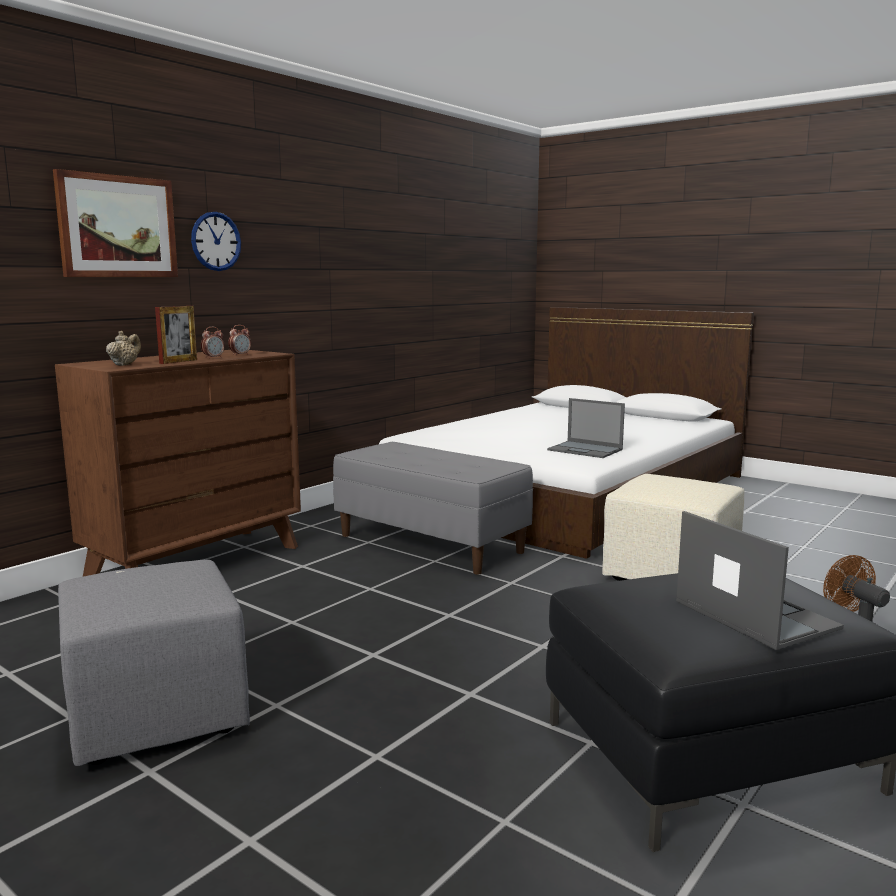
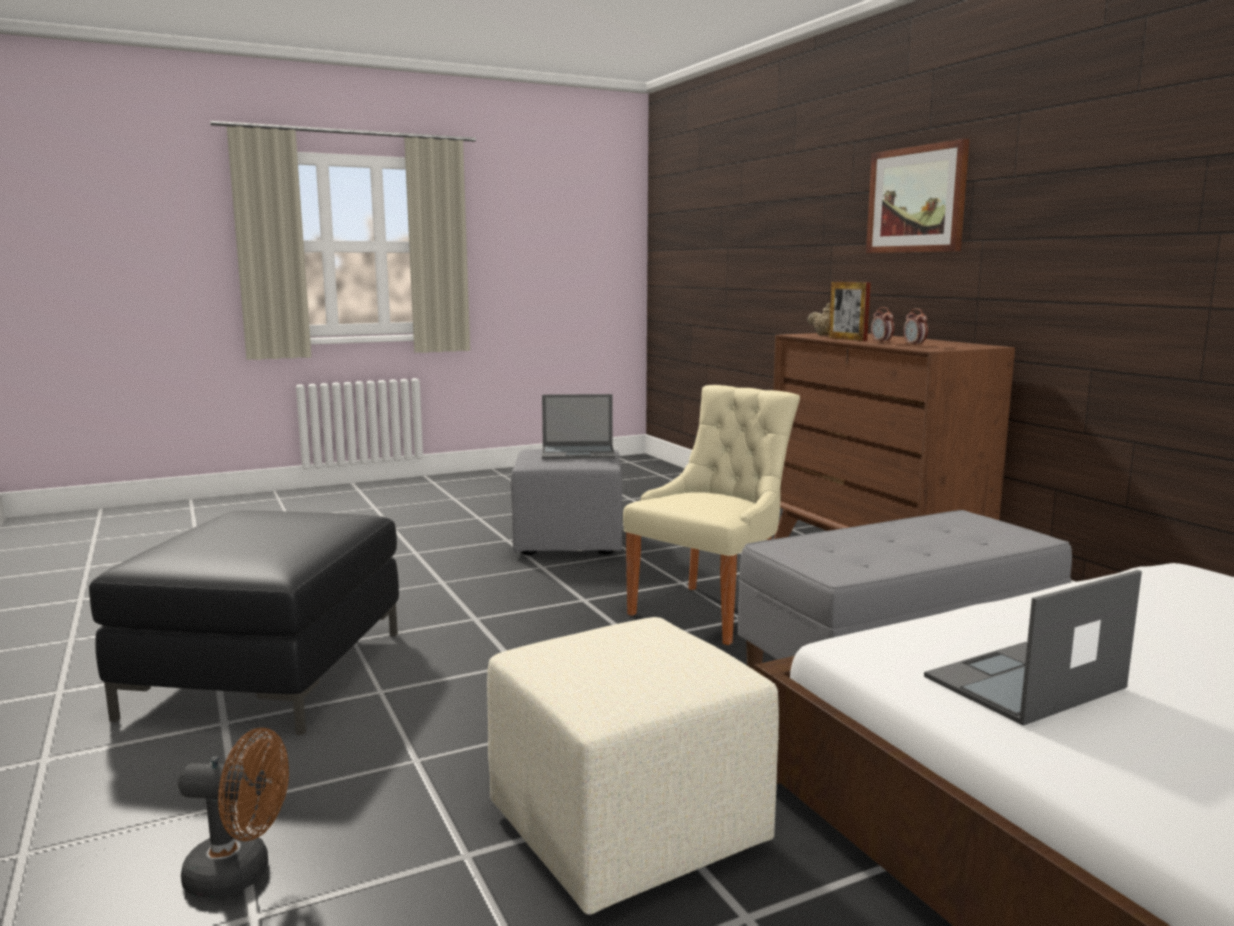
camera: 115 degrees right, 0 degrees up
wall clock [191,212,241,271] -> none
laptop [676,511,844,650] -> laptop moved to [542,394,615,459]
none -> beige chair [623,385,800,645]

